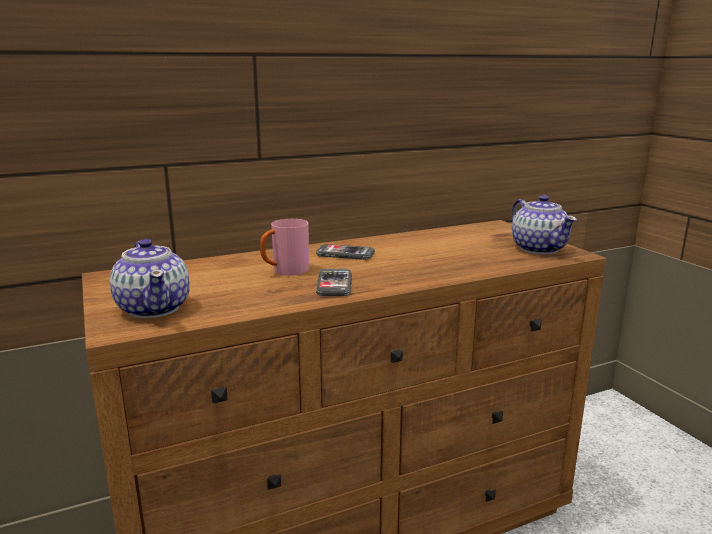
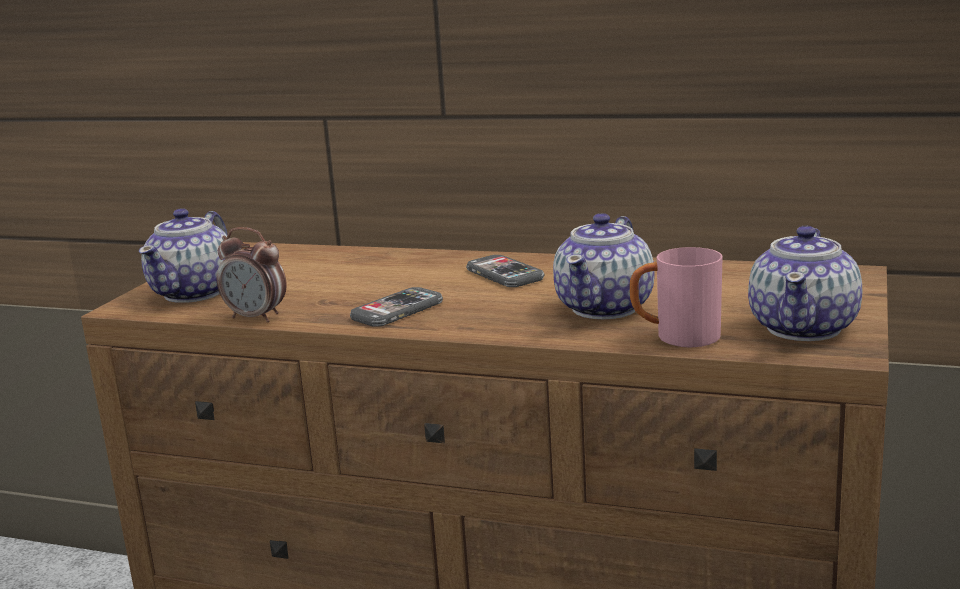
camera: 45 degrees right, 0 degrees up
pink mug [260,219,309,276] -> pink mug moved to [630,247,722,347]
none -> alarm clock [217,227,287,323]
none -> teapot [553,213,655,319]

